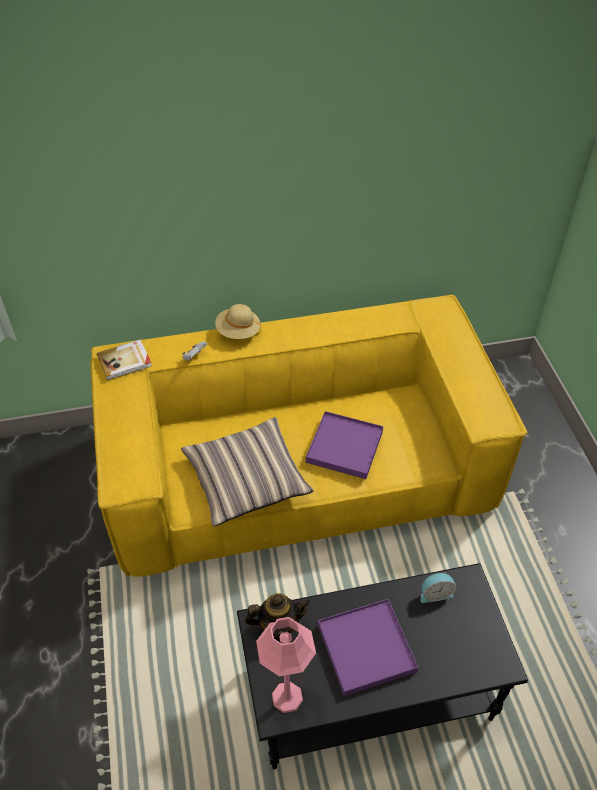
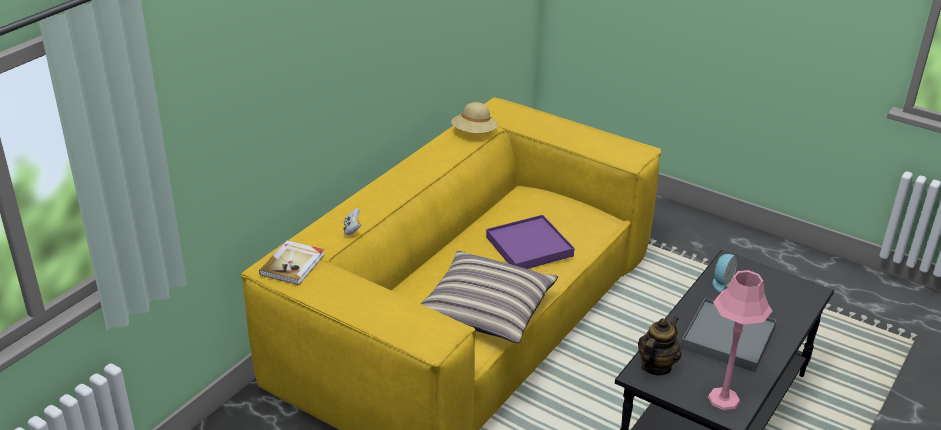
camera: 45 degrees left, 15 degrees down
beige hat [215,304,261,339] -> beige hat moved to [451,102,498,133]
purple tray [318,599,418,696] -> grey tray [681,298,776,372]

